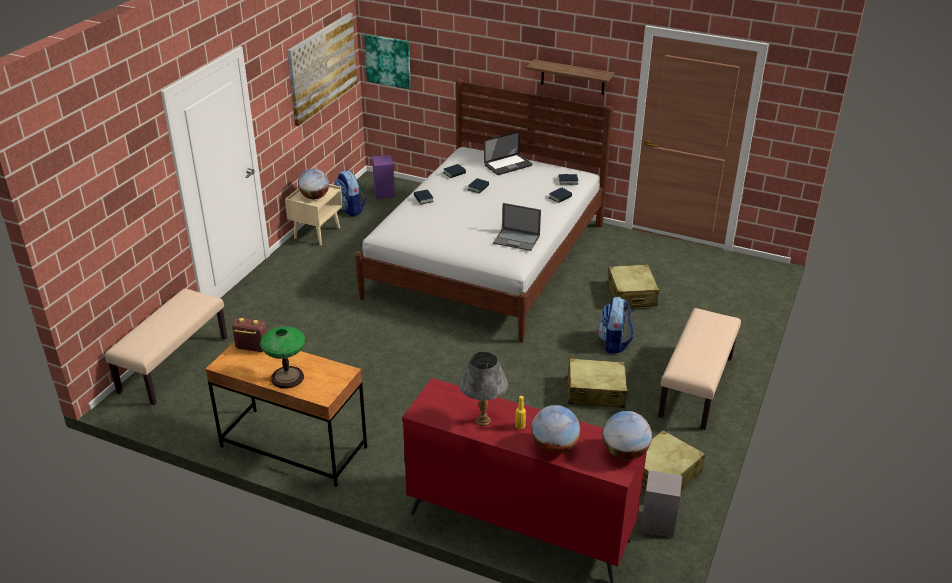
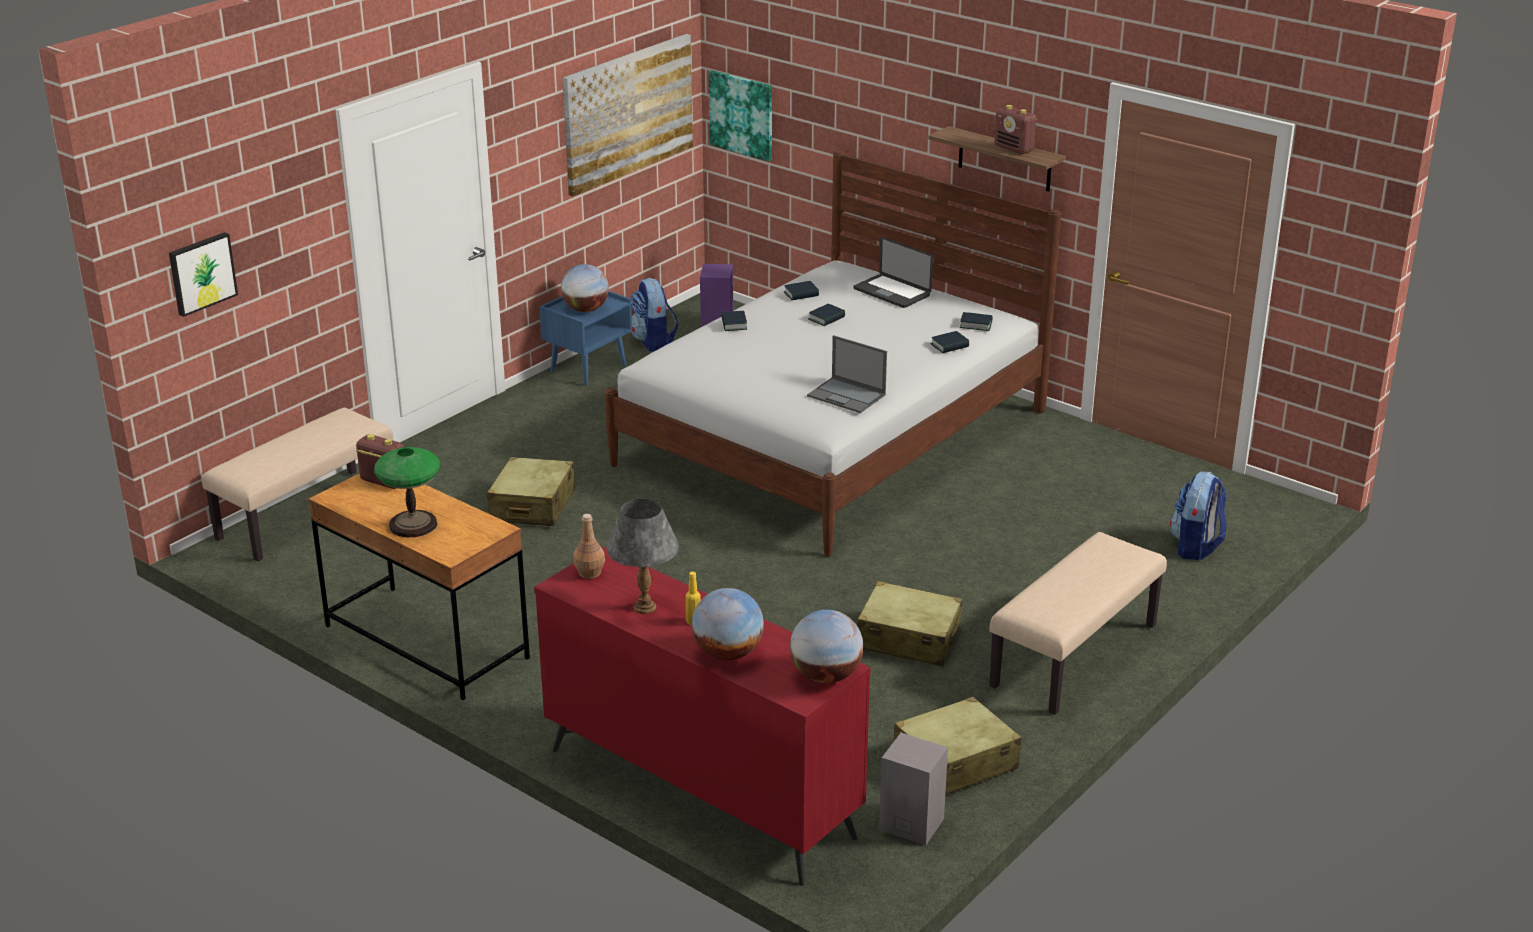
camera: 15 degrees right, 5 degrees down
beige nightstand [285,184,343,245] -> blue nightstand [539,291,632,386]
laptop [484,132,532,175] -> laptop turned 60 degrees clockwise [853,237,933,308]
backpack [598,297,633,354] -> backpack moved to [1170,471,1227,560]
beige suitcase [607,264,659,308] -> beige suitcase moved to [487,457,575,526]
none -> picture [169,232,238,317]
none -> brown bottle [573,514,605,579]
none -> radio [994,105,1036,154]

